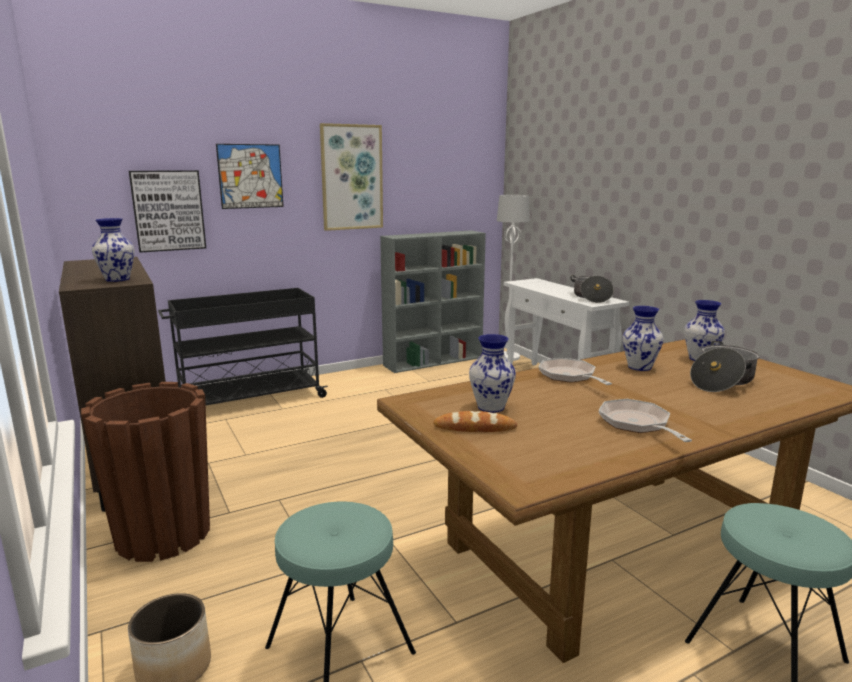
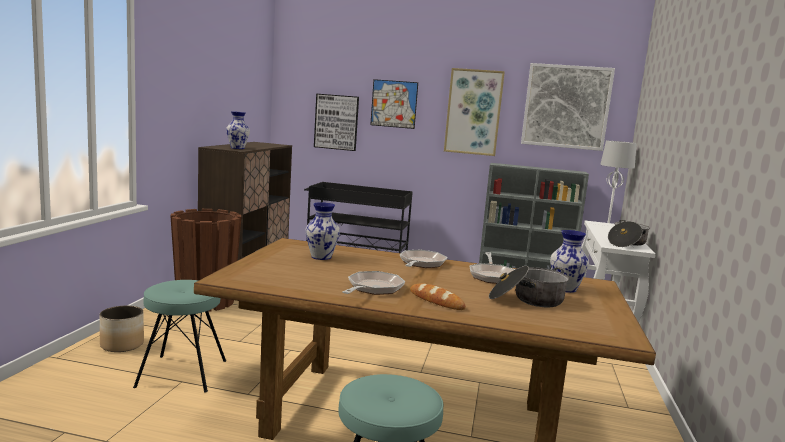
camera: 40 degrees right, 5 degrees down
bread [433,411,517,432] -> bread moved to [410,283,466,310]
vase [622,306,664,371] -> frying pan [469,252,515,284]
none -> picture [521,63,615,151]

